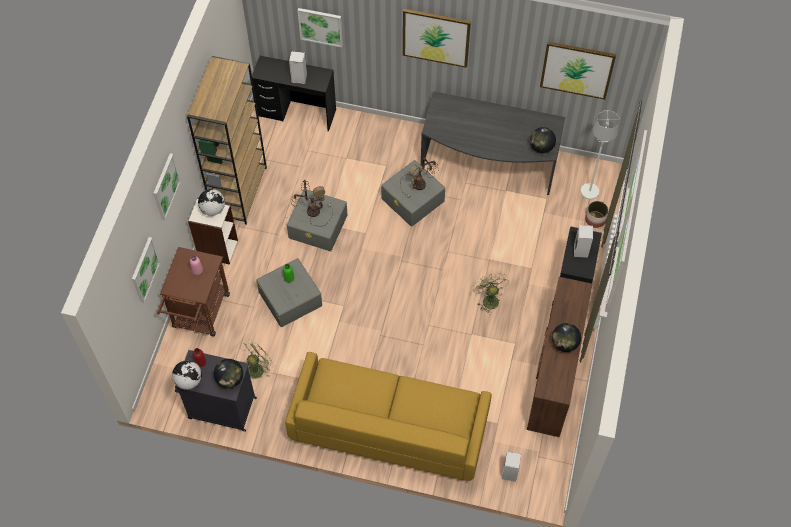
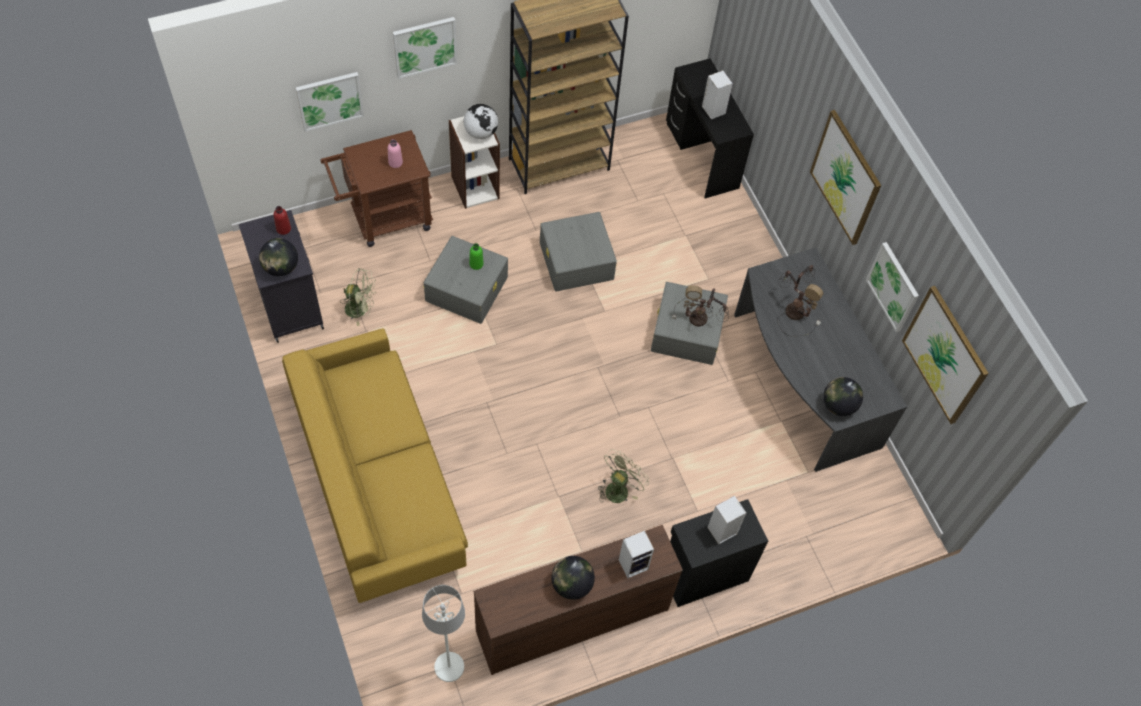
camera: 50 degrees right, 0 degrees up
globe [172,360,202,390] -> none
table lamp [291,180,333,226] -> table lamp moved to [777,265,823,336]
picture [298,8,343,47] -> picture moved to [866,242,919,332]
speaker [502,451,521,482] -> speaker moved to [619,531,654,578]
white floor lamp [581,110,620,200] -> white floor lamp moved to [422,585,465,682]
planter [585,201,608,228] -> none

